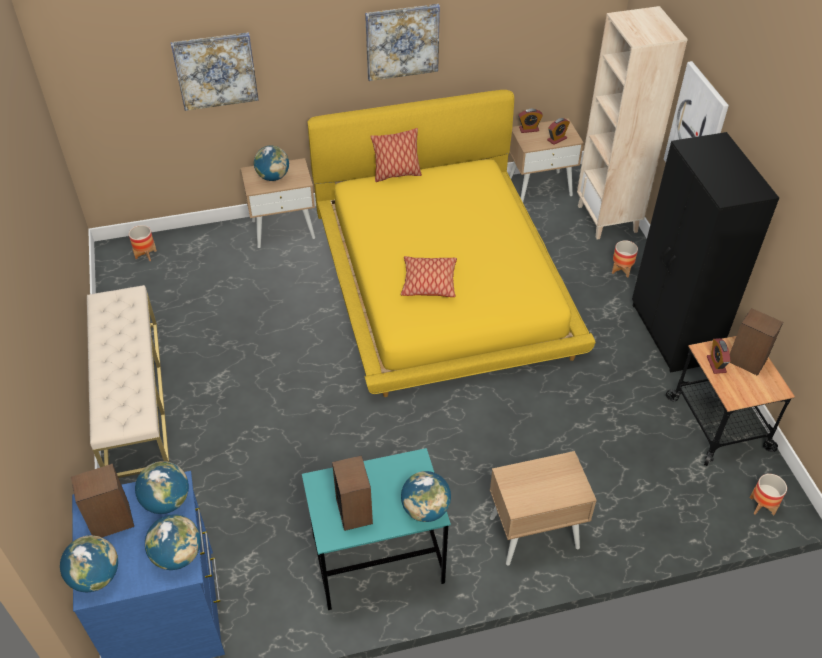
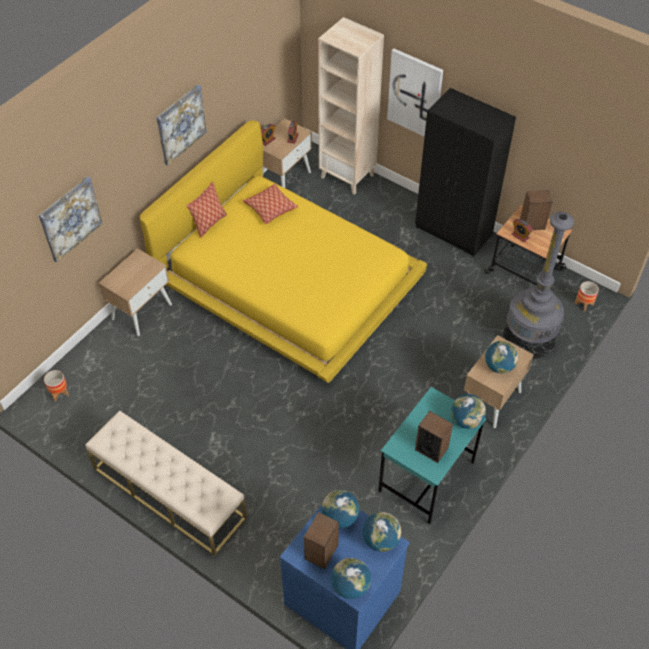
camera: 40 degrees left, 5 degrees up
globe [254,146,289,181] -> globe moved to [485,341,518,373]
pillow [401,256,457,297] -> pillow moved to [243,184,298,224]
planter [612,240,638,278] -> none
none -> grey floor lamp [503,212,574,359]

